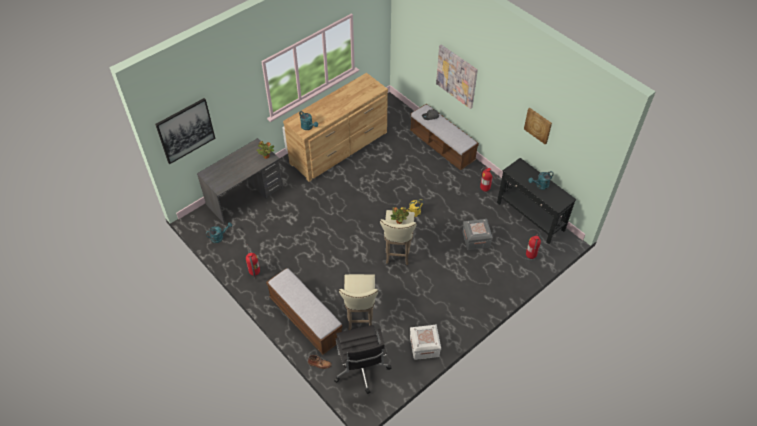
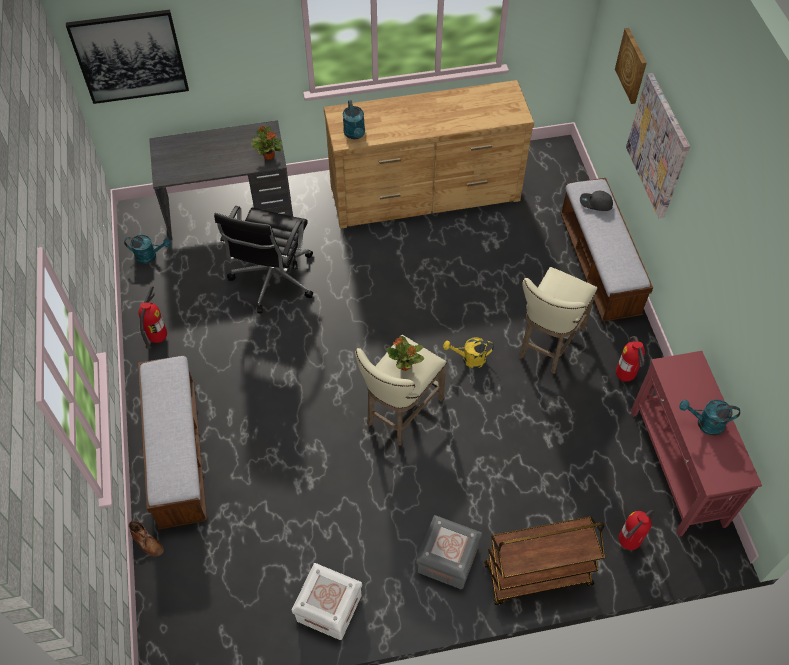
camera: 30 degrees right, 5 degrees up
black office chair [334,325,392,394] -> black office chair moved to [214,206,313,313]
beige stool [339,274,378,330] -> beige stool moved to [518,267,597,374]
grey storage box [463,219,493,250] -> grey storage box moved to [416,515,482,589]
black console table [497,158,576,244] -> red console table [631,351,762,537]
picture [524,108,552,145] -> picture moved to [615,28,647,104]
none -> brown cart [484,516,605,605]

